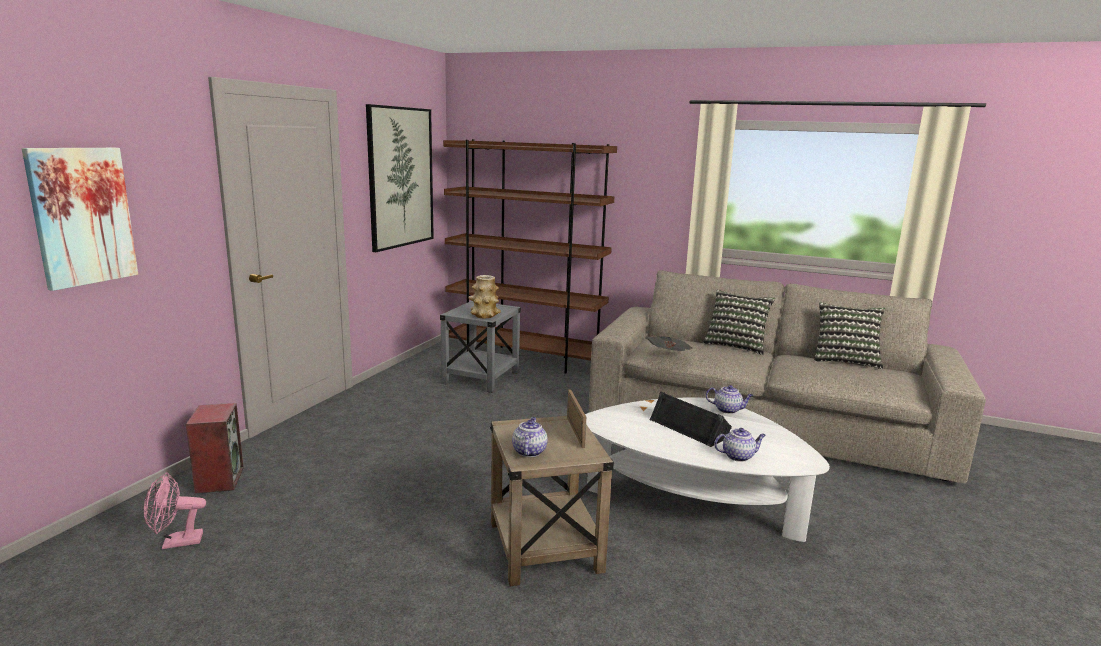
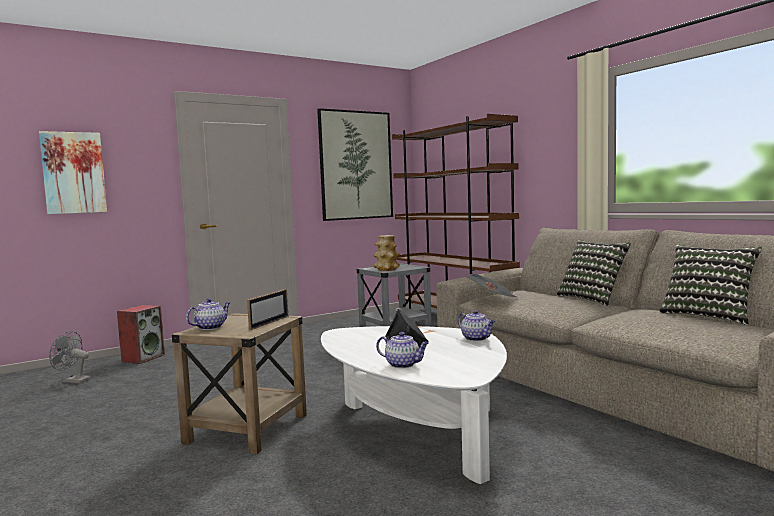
camera: 35 degrees right, 10 degrees down
pink fan [144,472,206,549] -> grey fan [49,331,91,384]

